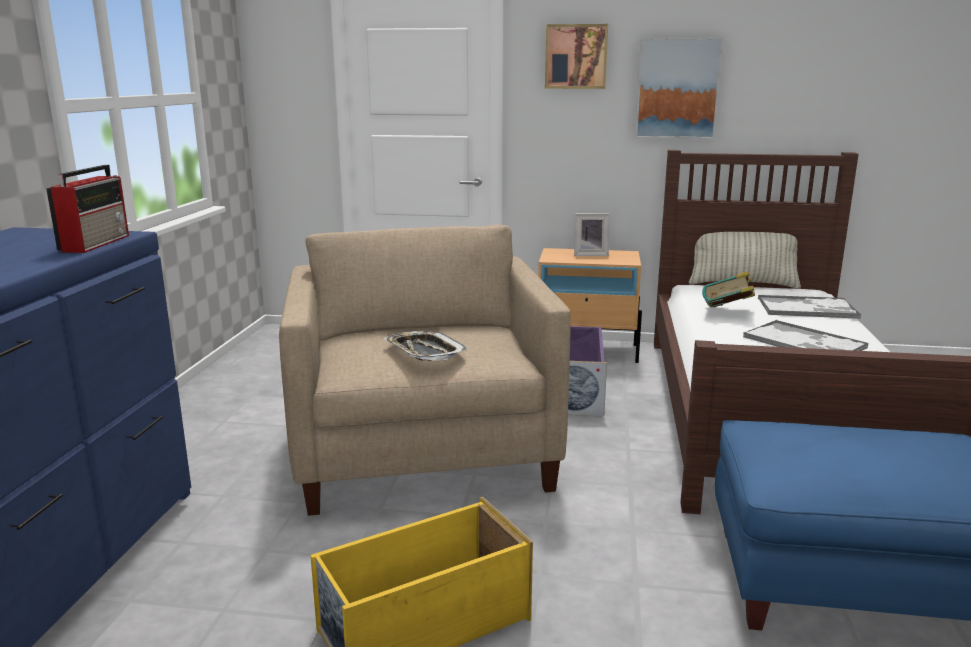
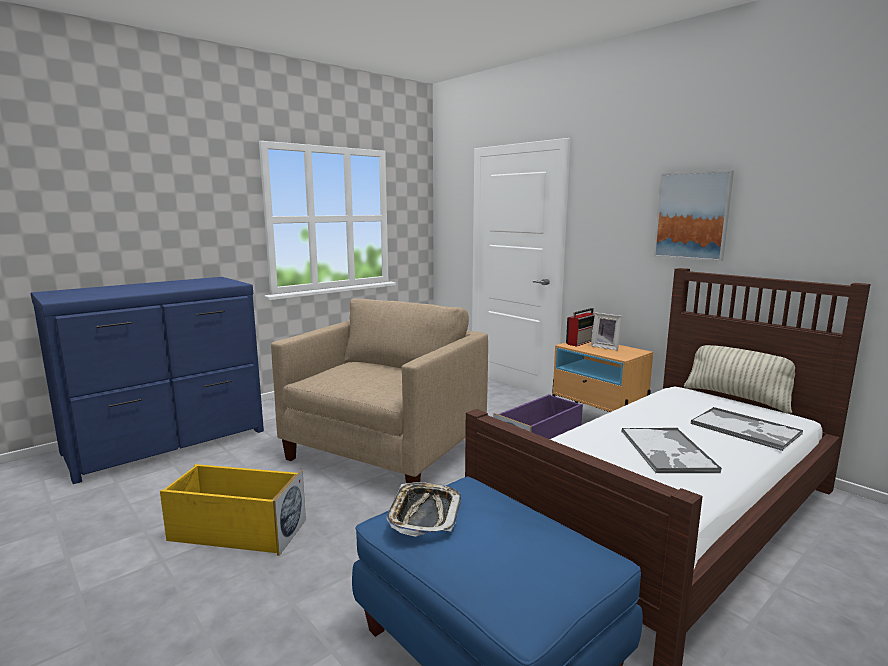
camera: 40 degrees right, 5 degrees down
radio [46,165,129,253] -> radio moved to [566,308,595,347]
tray [384,331,468,361] -> tray moved to [386,482,461,537]
picture [545,24,608,89] -> none
book [702,271,755,307] -> none

